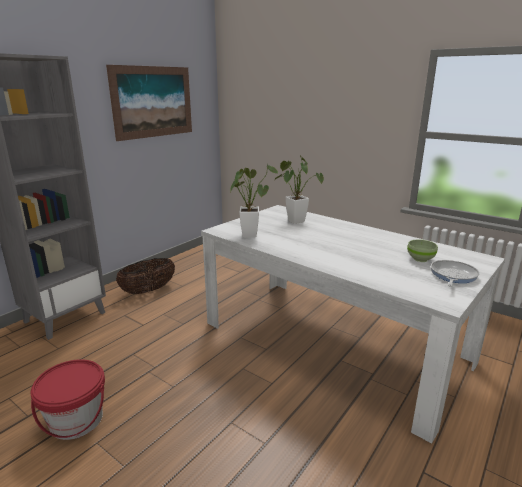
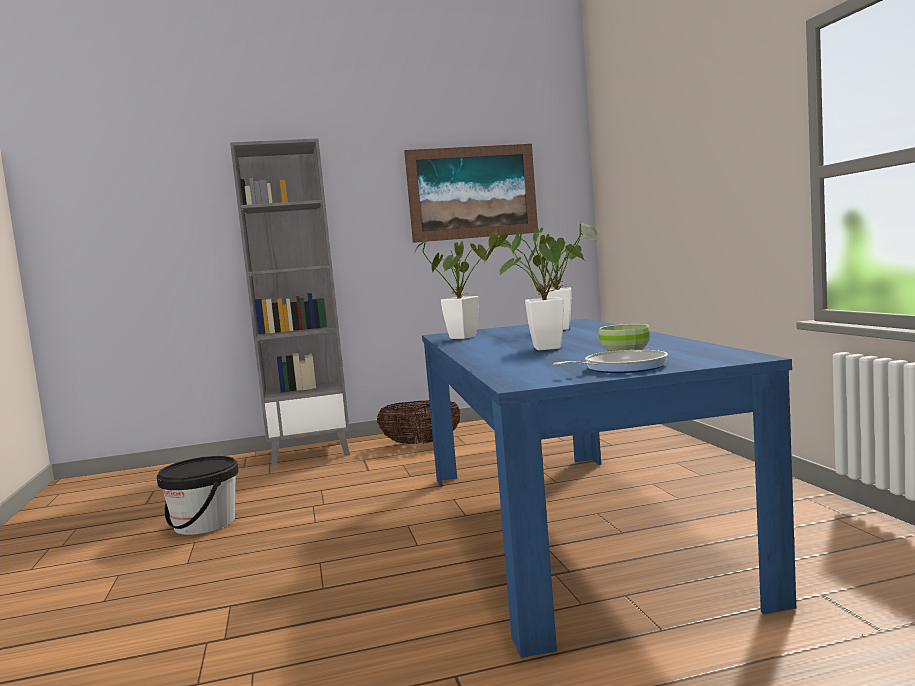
camera: 40 degrees right, 15 degrees down
red bucket [31,359,105,440] -> black bucket [157,456,238,535]
white dining table [201,205,505,444] -> blue dining table [422,319,796,658]
none -> potted plant [484,220,598,350]

